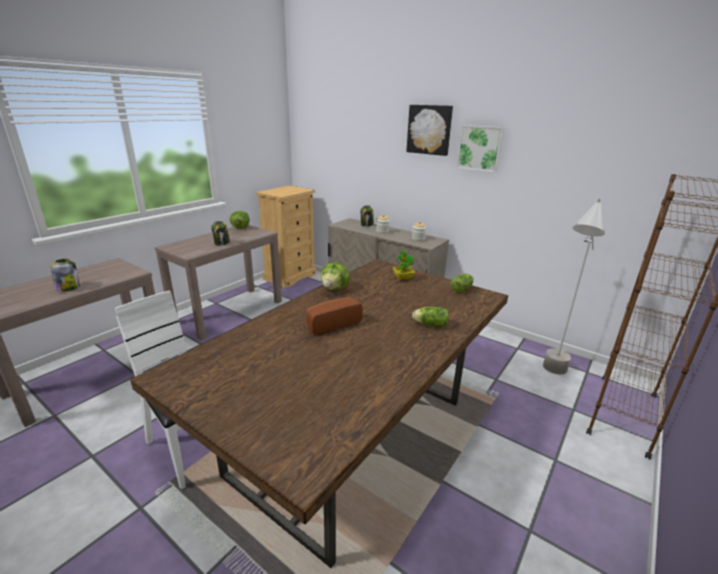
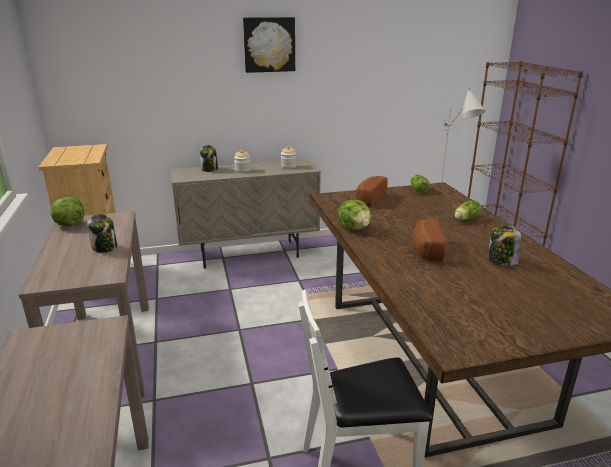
camera: 50 degrees left, 0 degrees up
jar [51,259,79,292] -> jar moved to [488,225,521,266]
potted plant [393,250,415,280] -> bread [355,176,388,207]
picture [456,125,504,172] -> none

